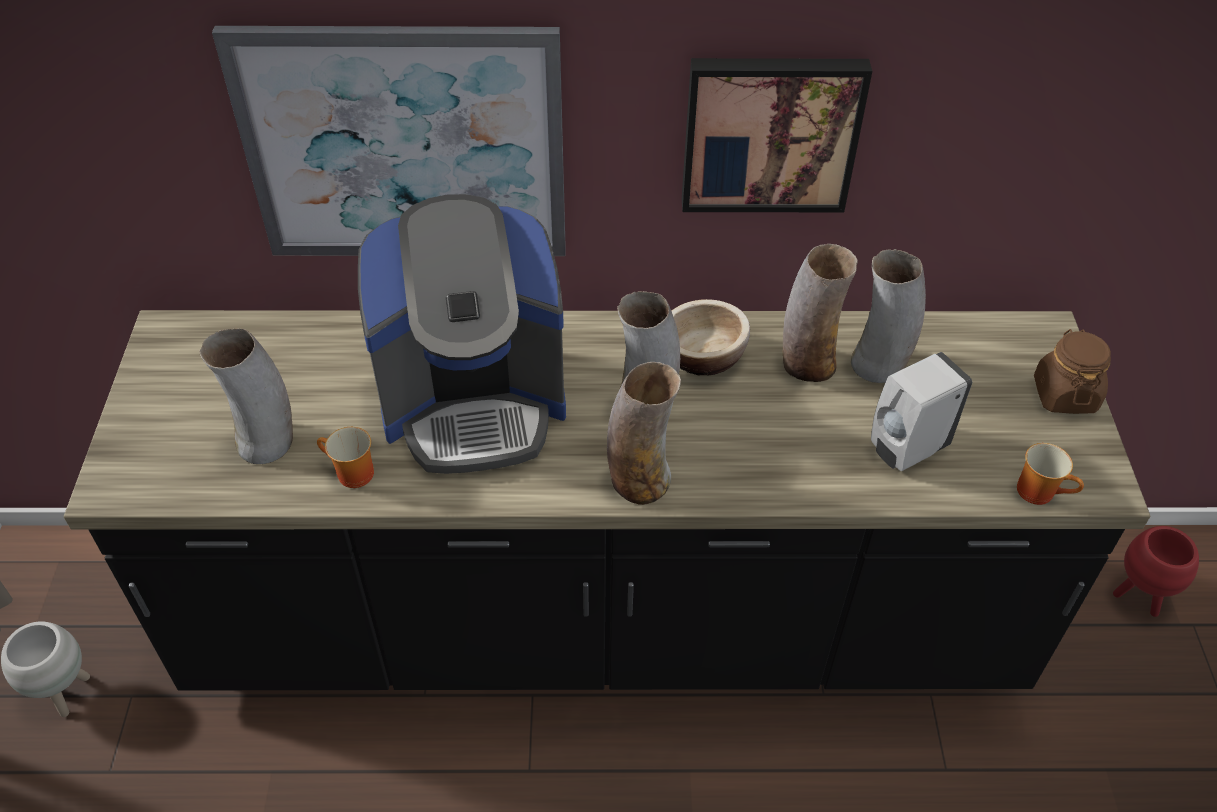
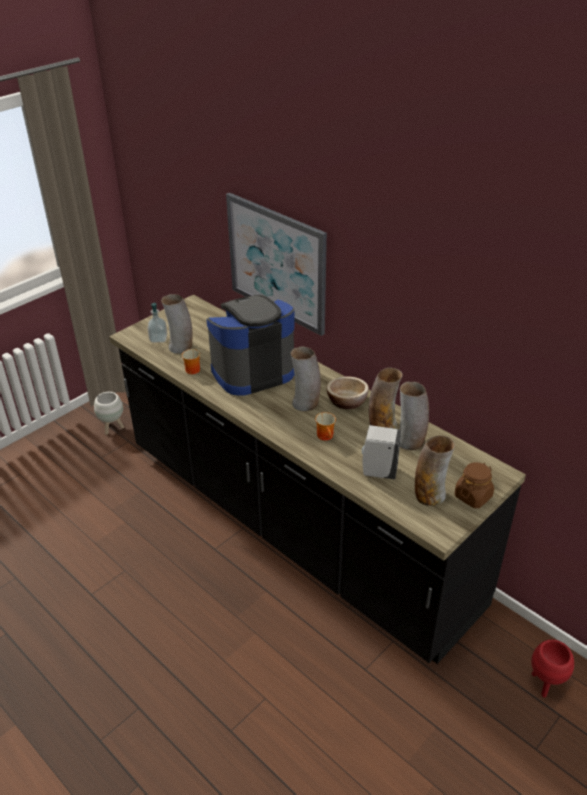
camera: 45 degrees right, 10 degrees down
coffee machine [358,194,566,474] -> coffee machine turned 120 degrees clockwise [206,295,295,396]
vase [607,362,681,505] -> vase moved to [415,436,455,506]
picture [682,58,872,212] -> none
mug [1017,443,1084,505] -> mug moved to [315,412,336,441]
none -> soap dispenser [148,302,167,343]

